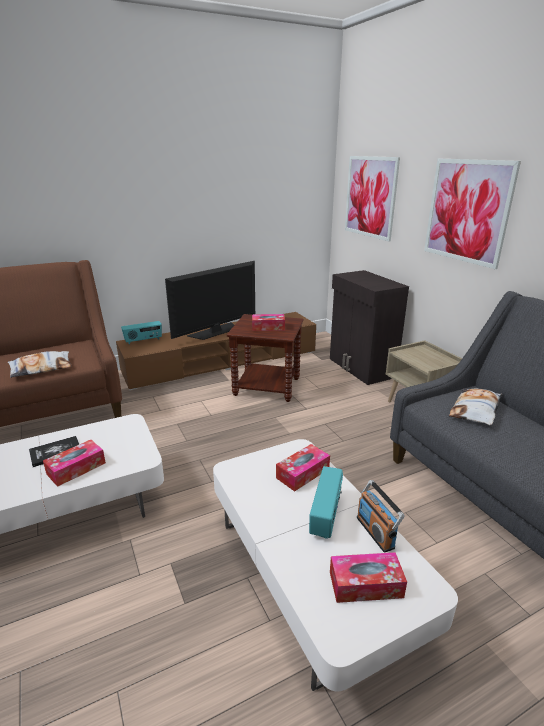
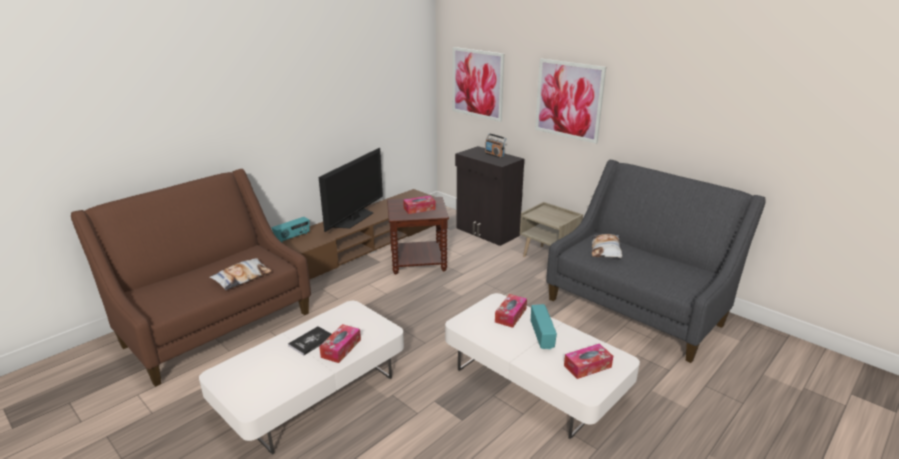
camera: 20 degrees left, 0 degrees up
radio [357,480,405,553] -> radio moved to [485,133,506,158]

